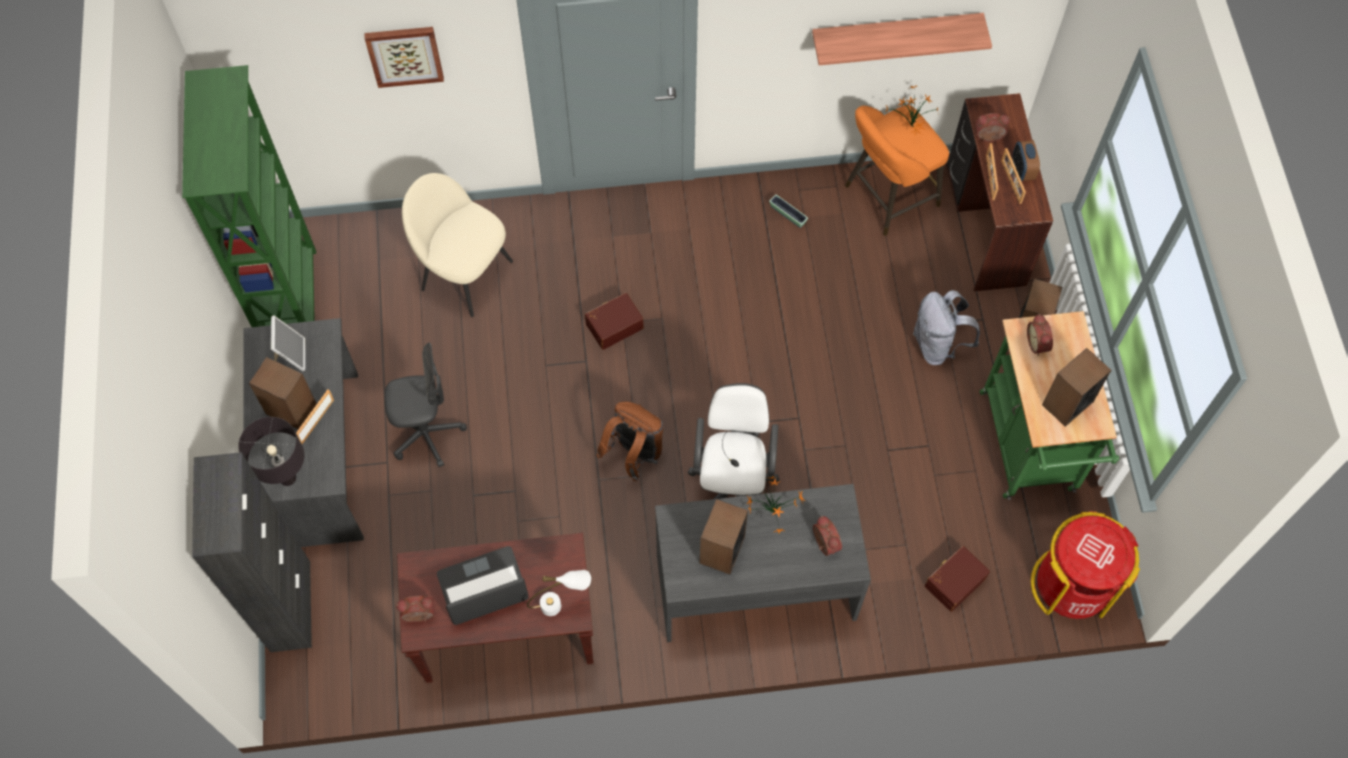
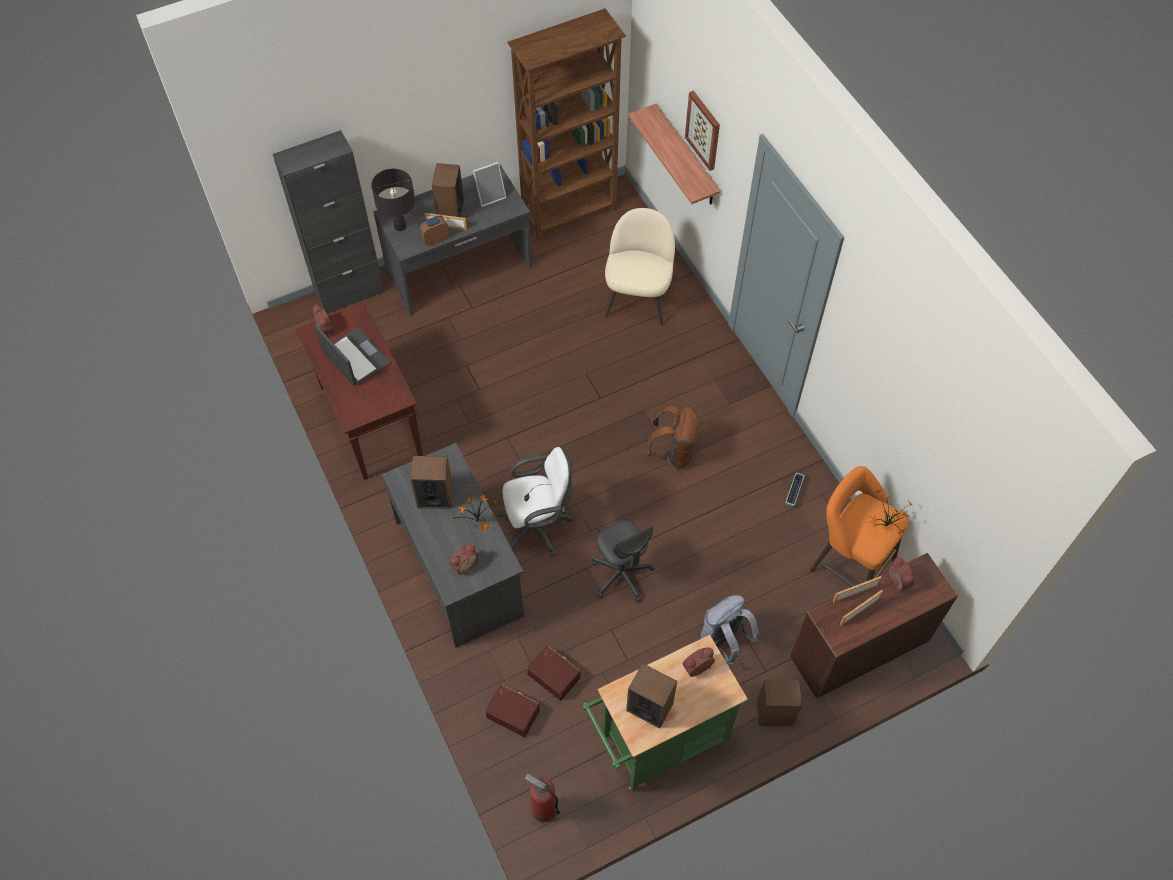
camera: 70 degrees right, 5 degrees down
green bookcase [182,65,316,327] -> brown bookcase [507,8,626,240]
grey office chair [384,343,467,468] -> grey office chair moved to [591,520,655,603]
white table lamp [527,570,591,616] -> none
brown storage box [585,293,644,350] -> brown storage box moved to [527,645,580,701]
brown backpack [596,401,663,481] -> brown backpack moved to [647,406,700,469]
shelf [812,13,992,65] -> shelf moved to [628,104,720,205]
alarm clock [1013,140,1040,181] -> alarm clock moved to [419,215,450,246]
red trash can [1031,511,1140,619] -> fire extinguisher [525,774,560,822]

